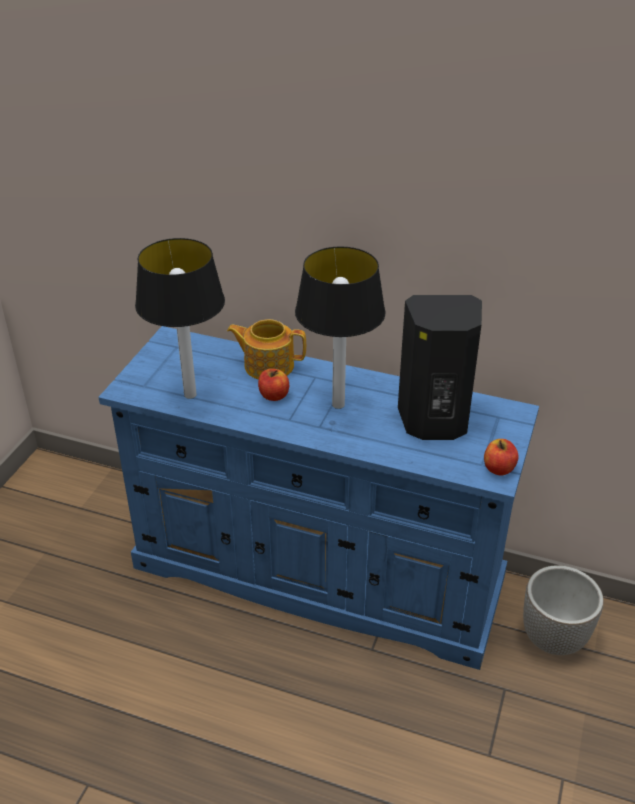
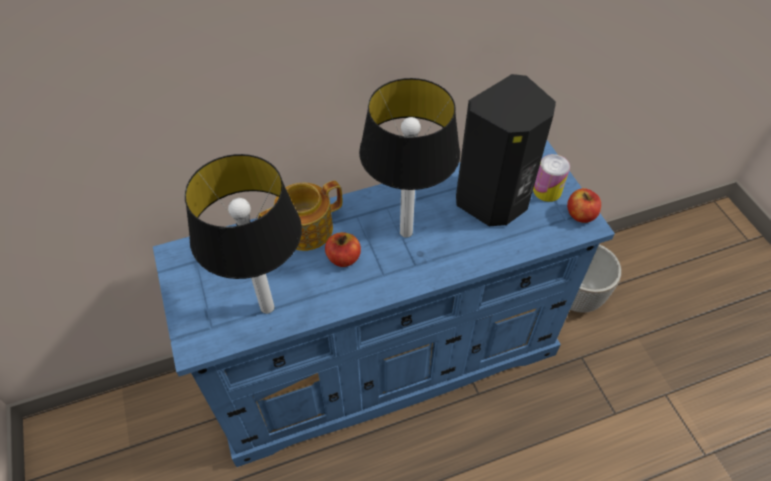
camera: 40 degrees left, 15 degrees up
none -> can [533,154,570,202]

